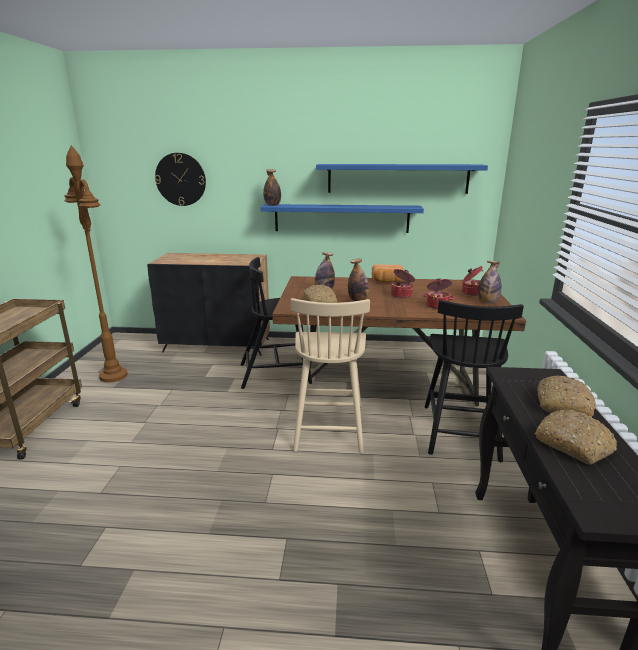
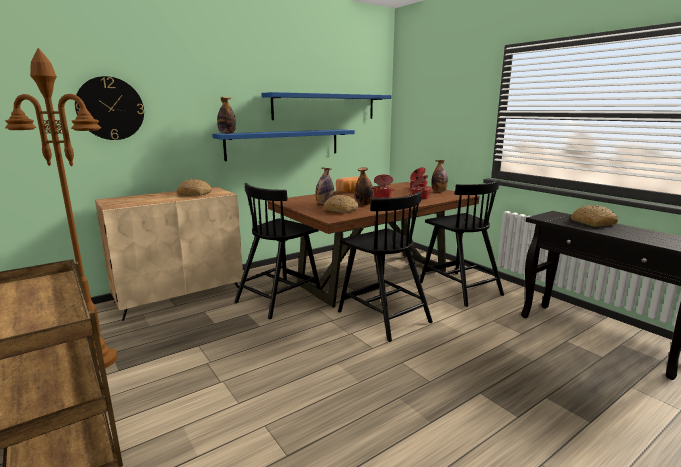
camera: 40 degrees left, 5 degrees down
black cabinet [147,253,270,356] -> beige cabinet [95,187,243,321]
beige chair [290,298,370,453] -> black chair [338,191,433,342]
bread [535,410,617,465] -> bread moved to [176,179,212,196]

